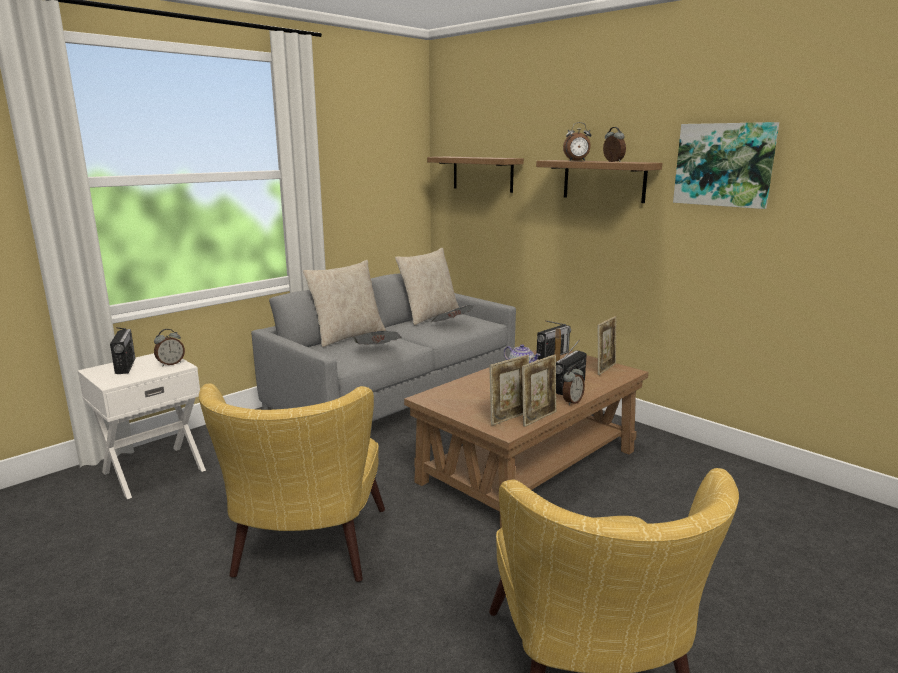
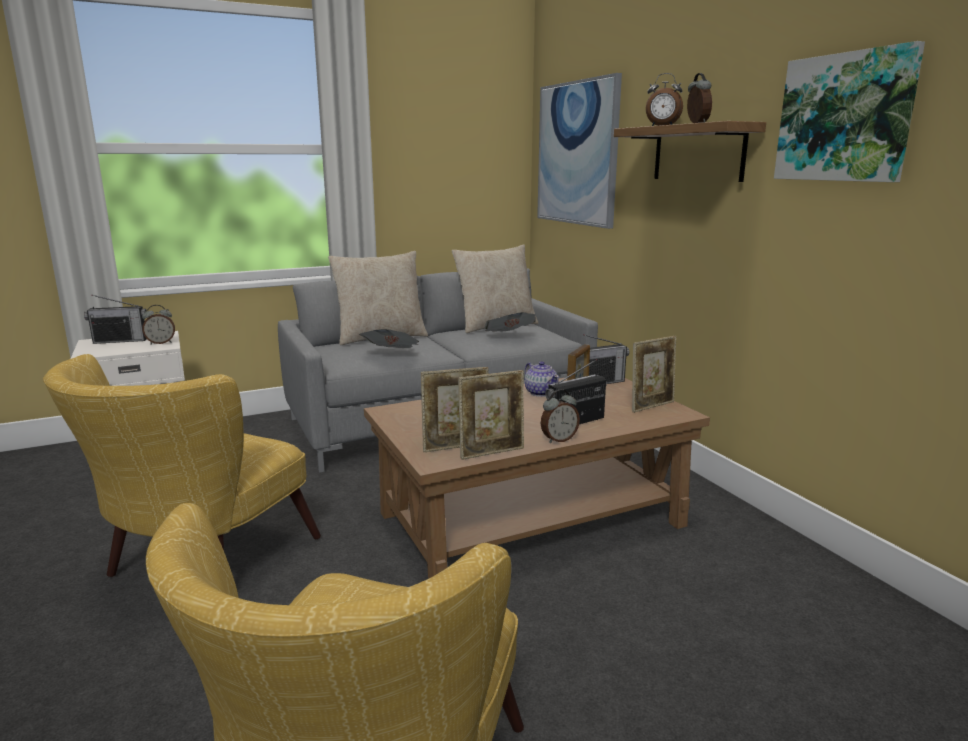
camera: 20 degrees right, 0 degrees up
radio [110,327,136,374] -> radio turned 75 degrees clockwise [84,295,147,344]
shelf [427,157,524,193] -> picture [537,73,622,229]

